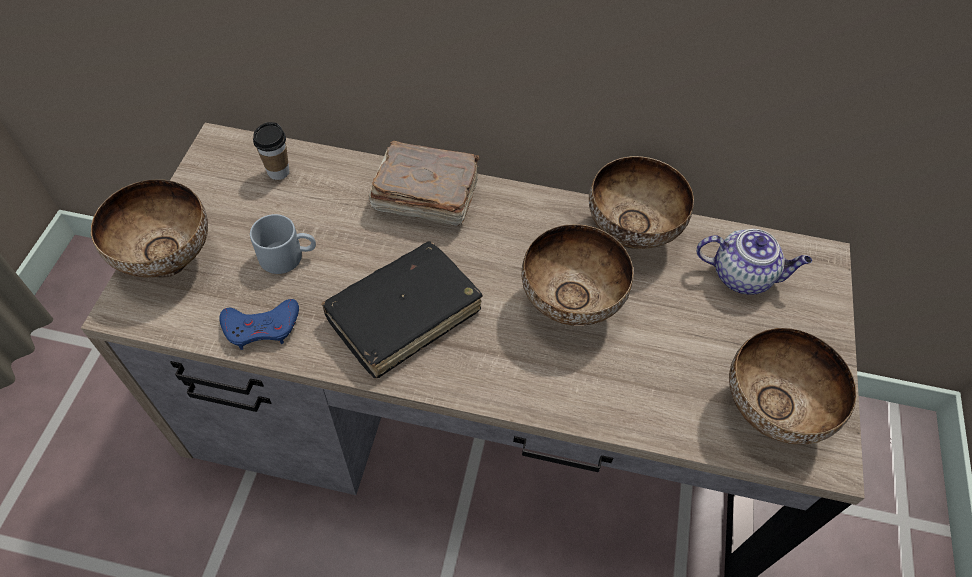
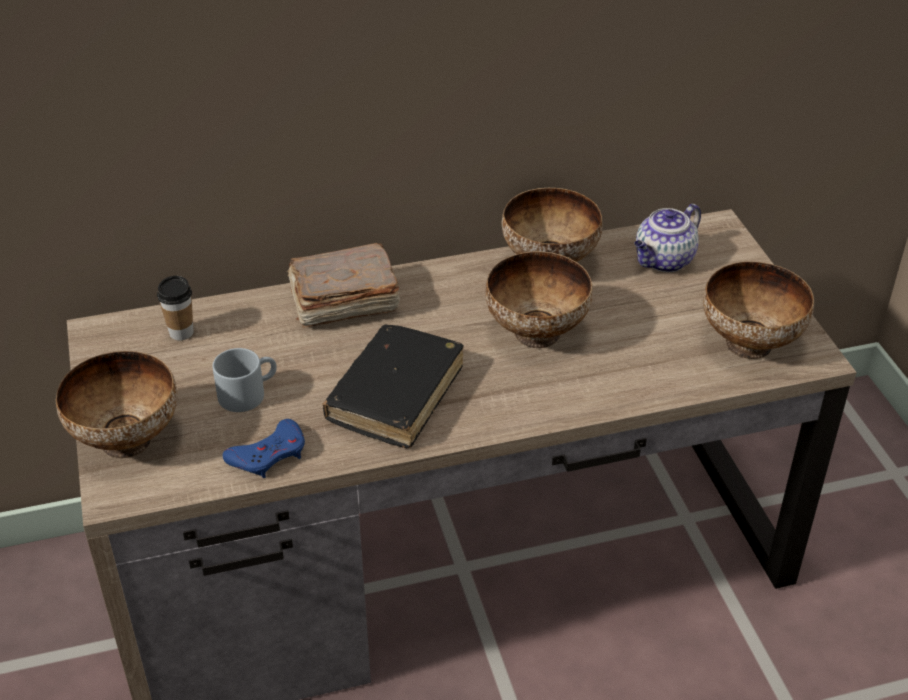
camera: 25 degrees left, 15 degrees down
teapot [696,229,812,295] -> teapot turned 150 degrees clockwise [634,204,701,272]

